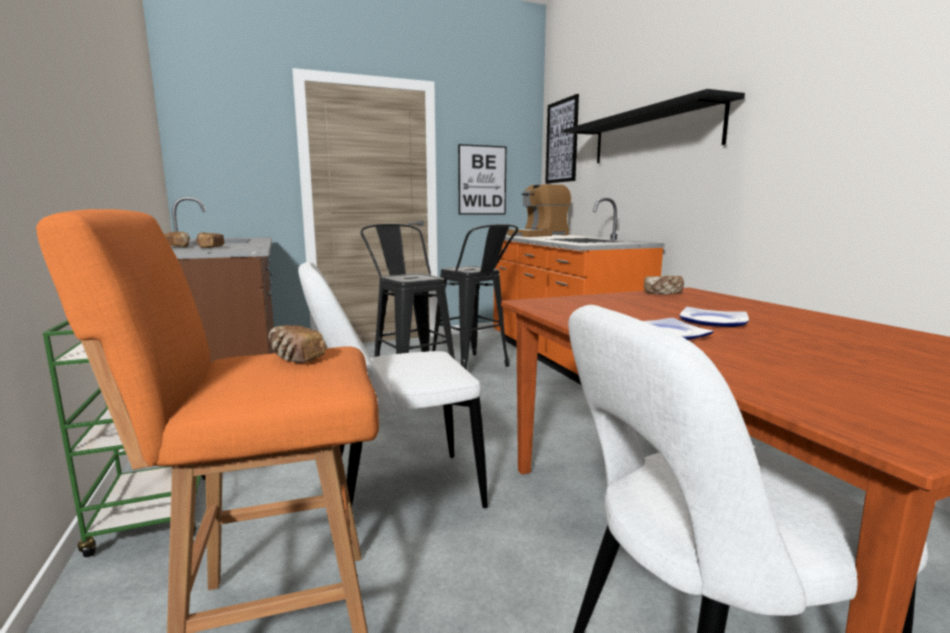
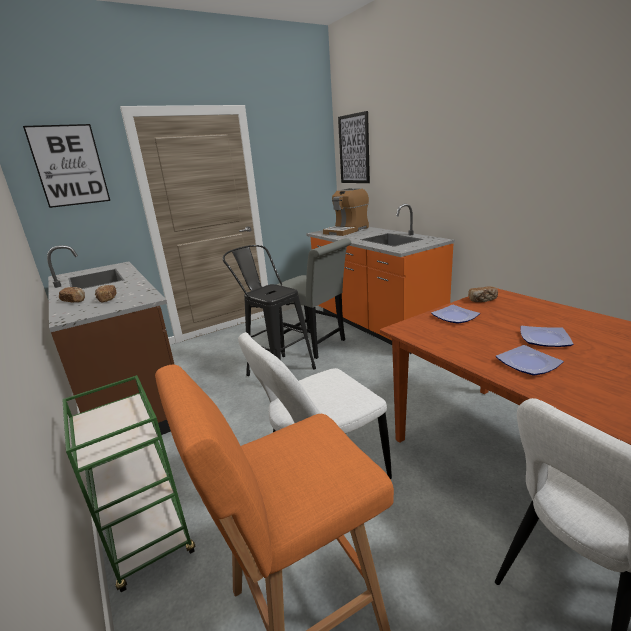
camera: 10 degrees left, 10 degrees up
bread [268,325,326,363] -> none
black stool [432,224,518,370] -> grey chair [277,238,351,359]
picture [458,144,506,215] -> picture moved to [23,124,110,208]
black shelf [564,89,745,163] -> none
none -> plate [431,305,480,324]

